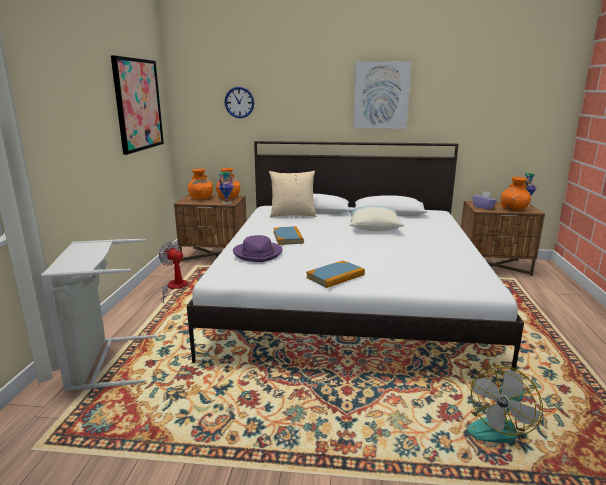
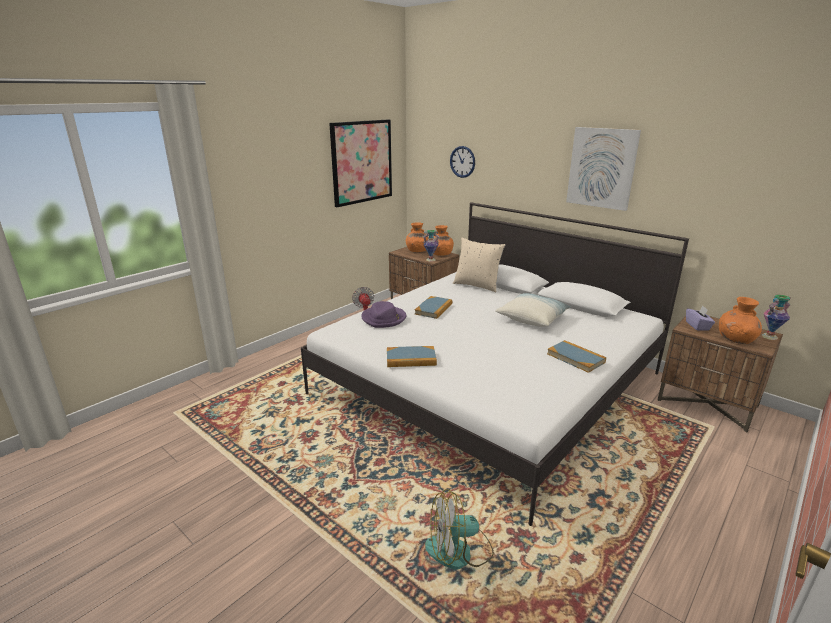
camera: 35 degrees right, 5 degrees up
grey laundry basket [41,239,157,391] -> none
none -> book [547,340,606,373]

